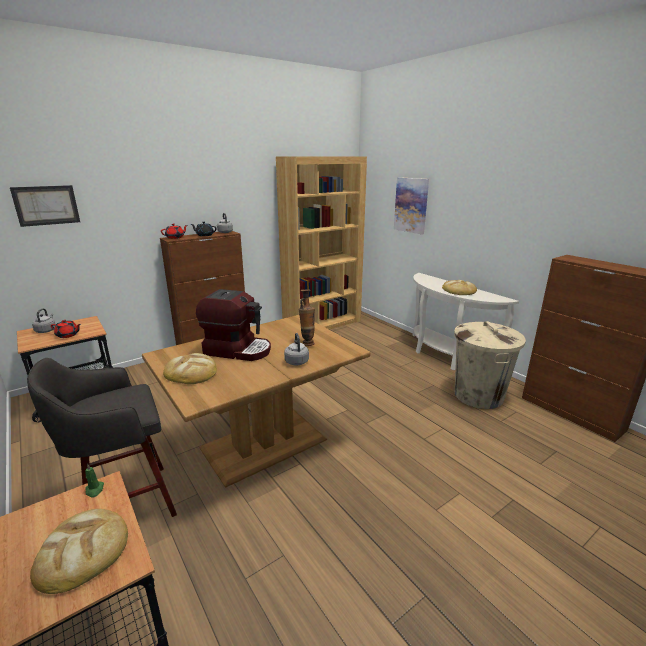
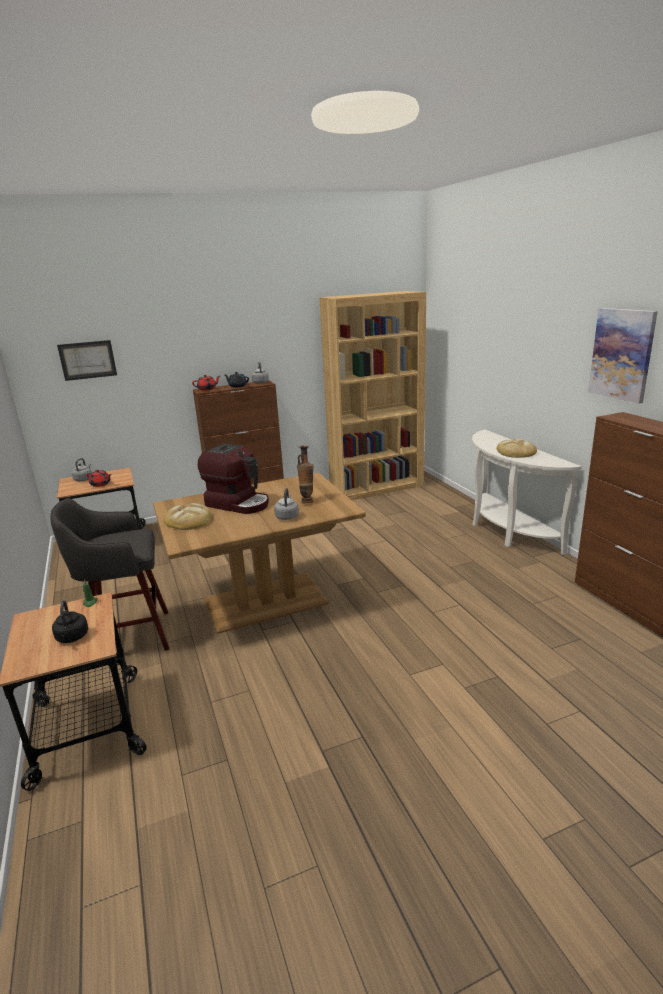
camera: 15 degrees right, 0 degrees up
bread [30,509,128,594] -> black kettle [52,600,88,643]
picture [394,177,429,235] -> picture moved to [588,308,658,403]
beige trash can [454,321,526,409] -> none

